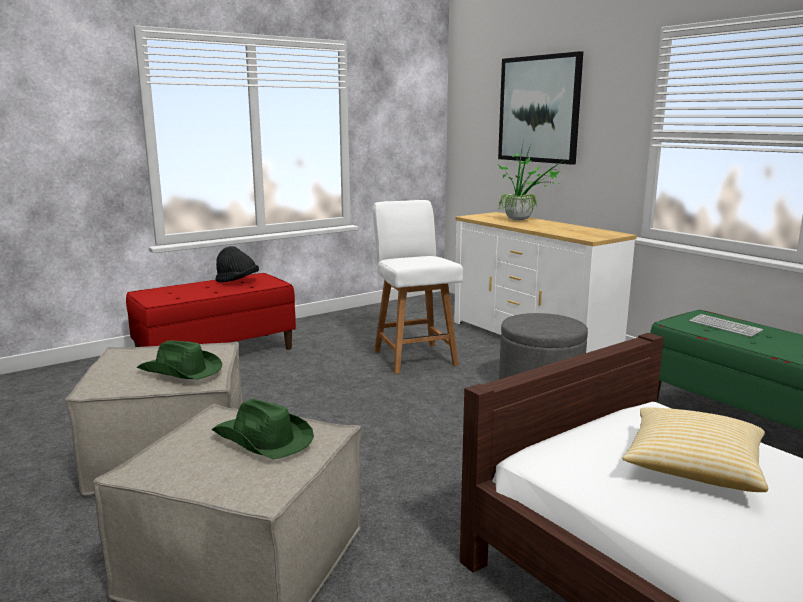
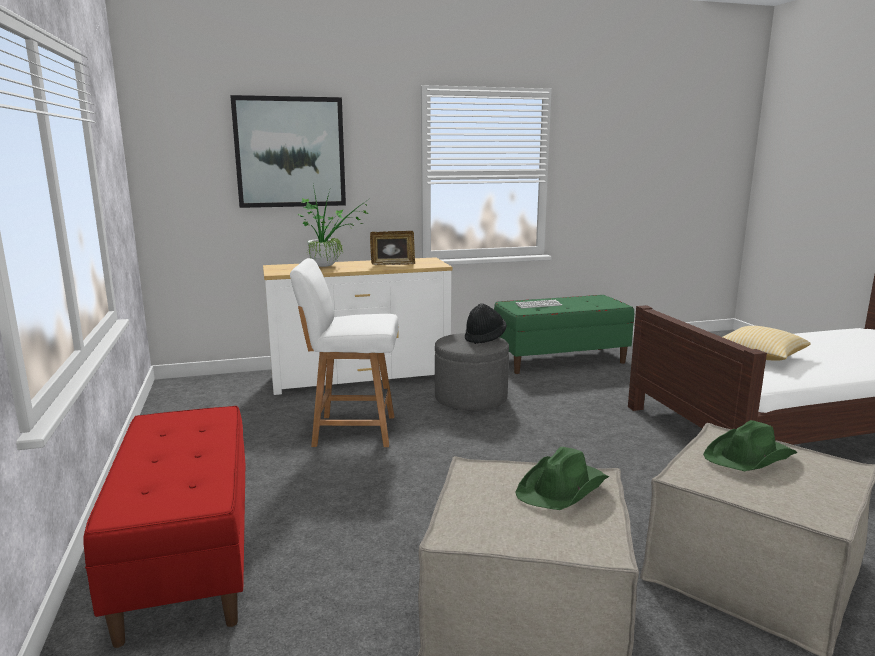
camera: 70 degrees left, 0 degrees up
black hat [216,246,259,282] -> black hat moved to [465,303,507,344]
none -> picture frame [370,231,415,265]

